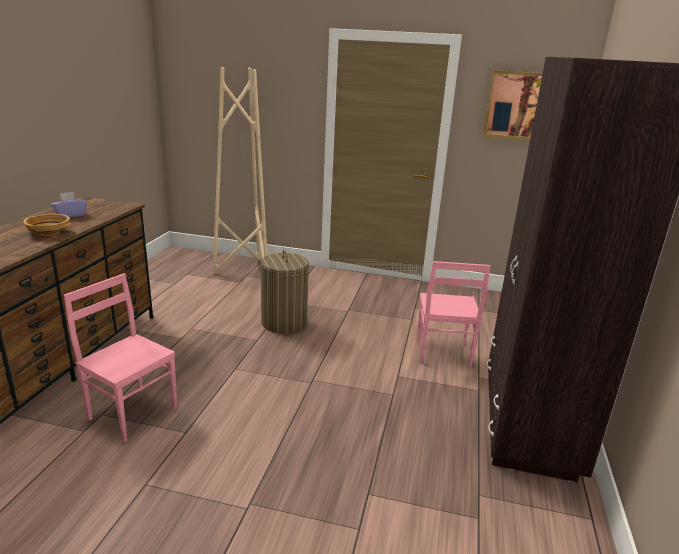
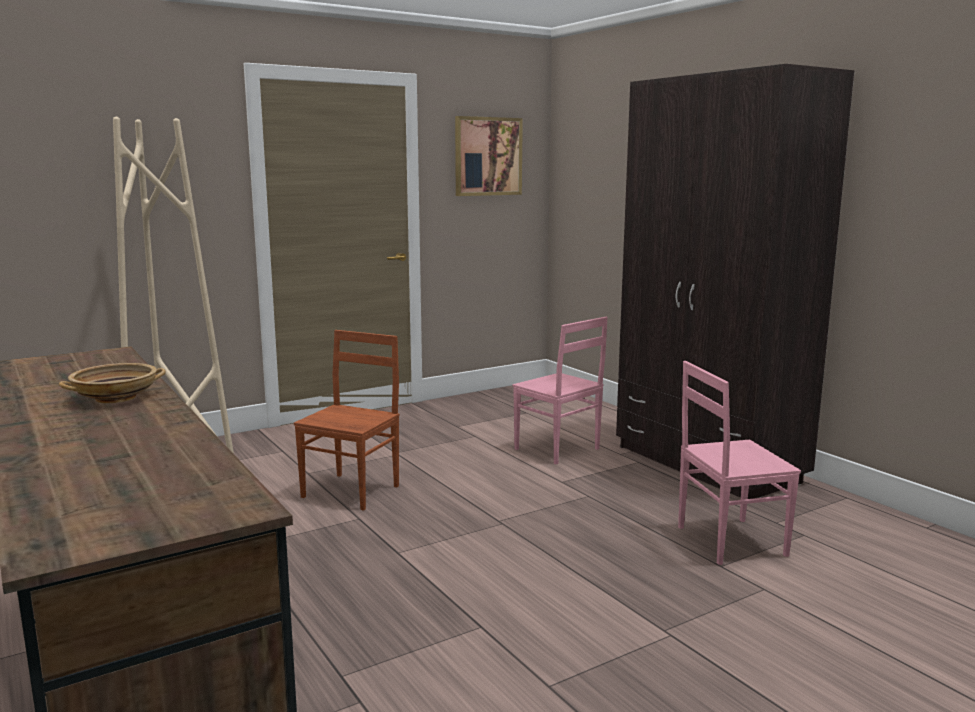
camera: 45 degrees left, 10 degrees down
purple tissue box [51,192,87,217] -> none
pink chair [64,273,177,442] -> pink chair moved to [678,361,801,565]
laundry basket [260,250,309,334] -> brown chair [294,330,400,511]

